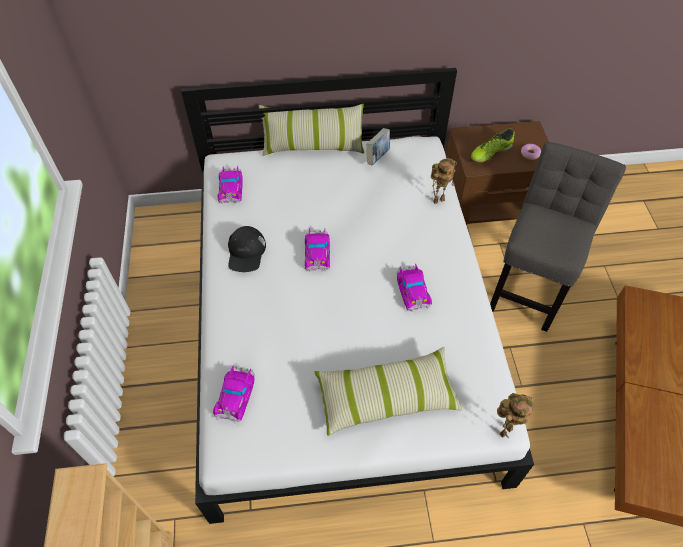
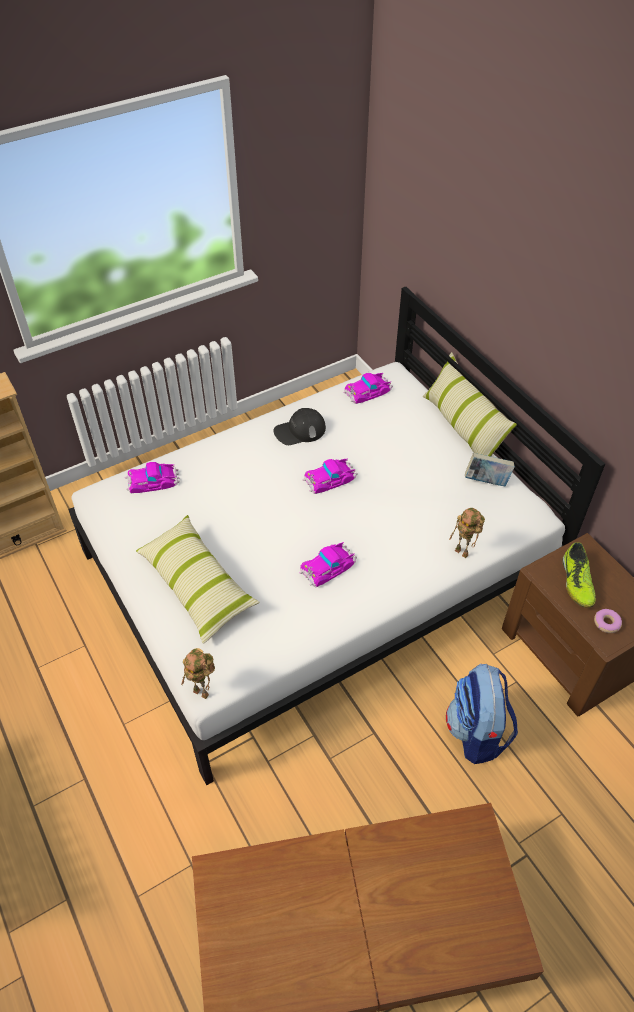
camera: 65 degrees right, 5 degrees down
shoe [471,128,514,163] -> shoe turned 120 degrees counterclockwise [562,542,596,607]
grey chair [490,142,626,332] -> backpack [446,664,518,764]

